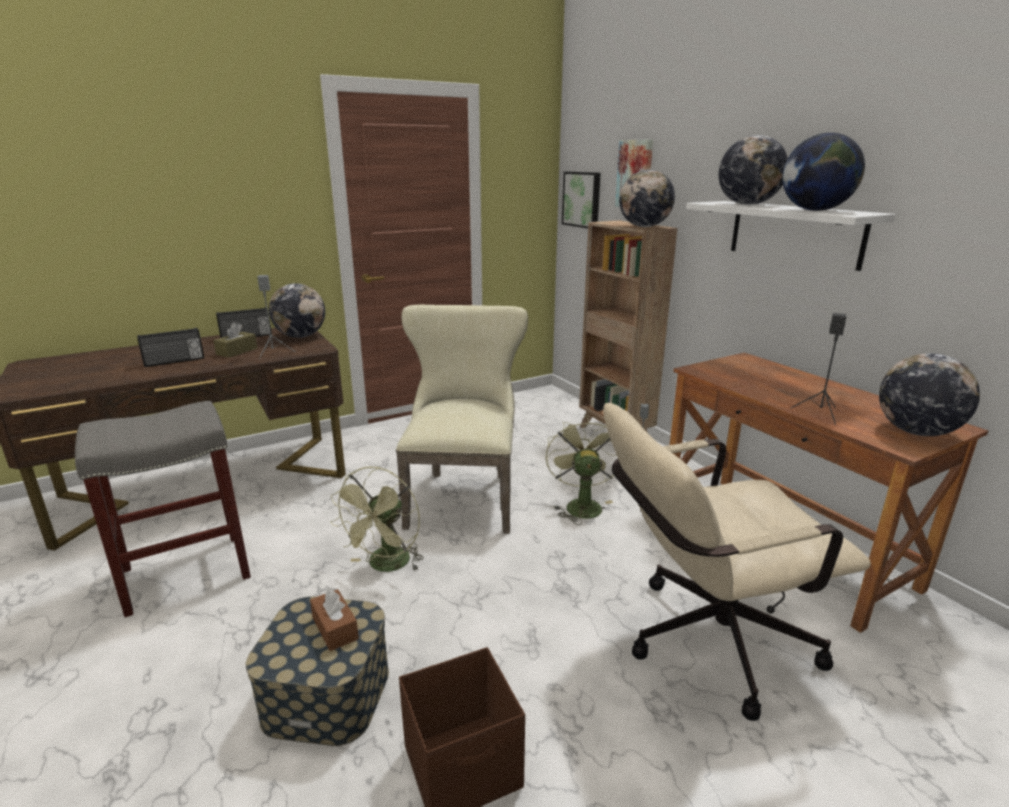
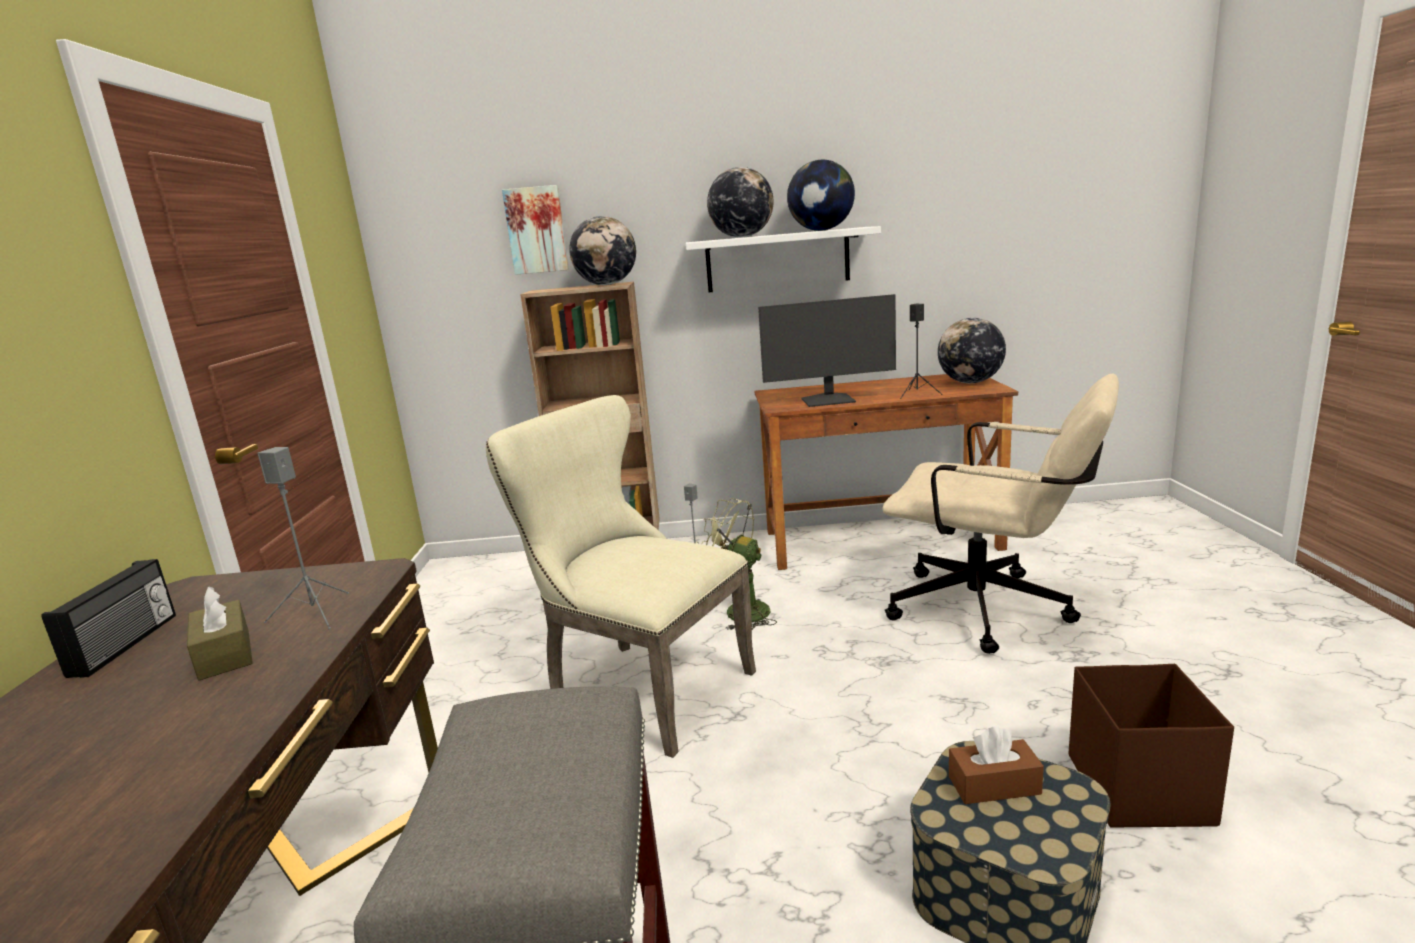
camera: 60 degrees left, 5 degrees down
radio [137,328,204,367] -> none
globe [269,283,325,338] -> none
green fan [330,467,424,572] -> none
picture [562,172,601,229] -> none
beige office chair [603,403,871,721] -> beige office chair turned 75 degrees counterclockwise [882,373,1119,654]
none -> monitor [758,294,896,407]

